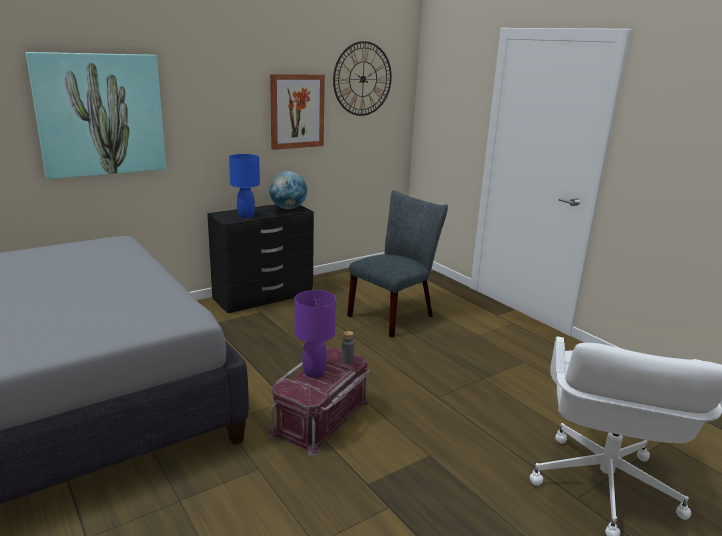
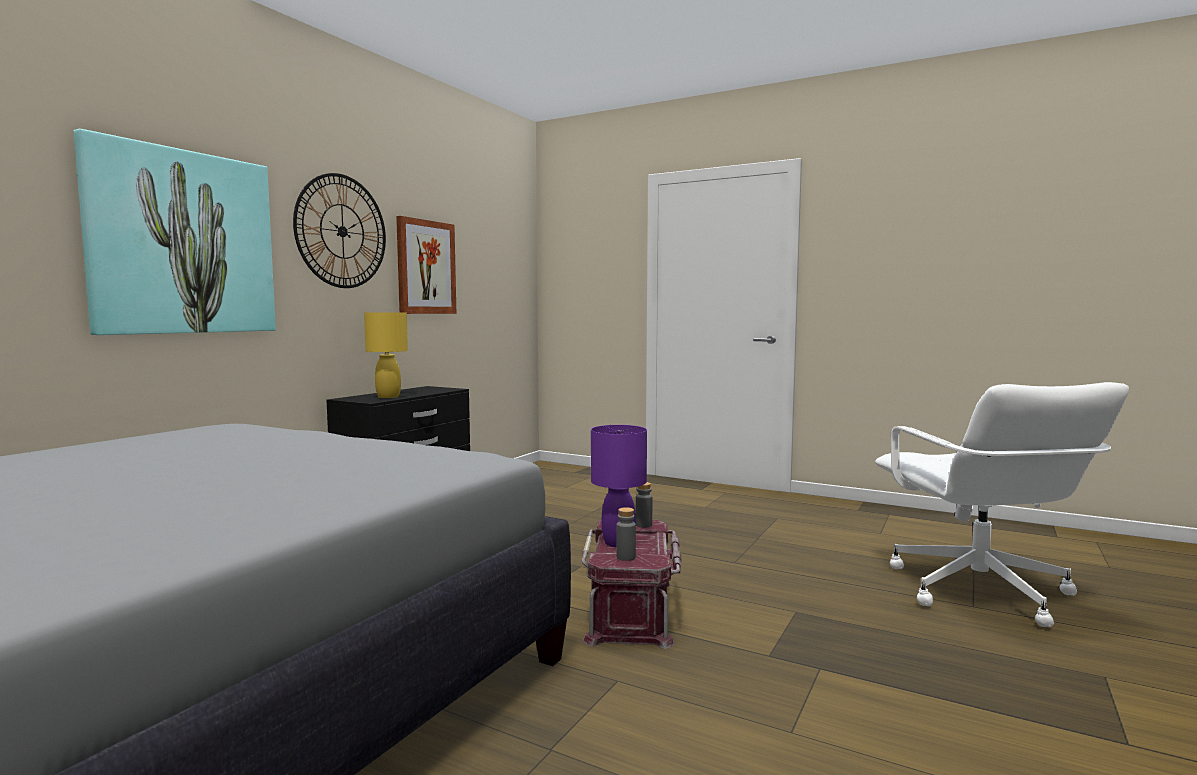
camera: 25 degrees left, 15 degrees down
blue table lamp [229,154,260,218] -> yellow table lamp [364,312,408,398]
globe [269,171,307,209] -> none
wall clock [333,41,392,116] -> wall clock moved to [293,173,386,288]
grey chair [347,190,448,338] -> none
none -> grey bottle [616,507,636,561]

